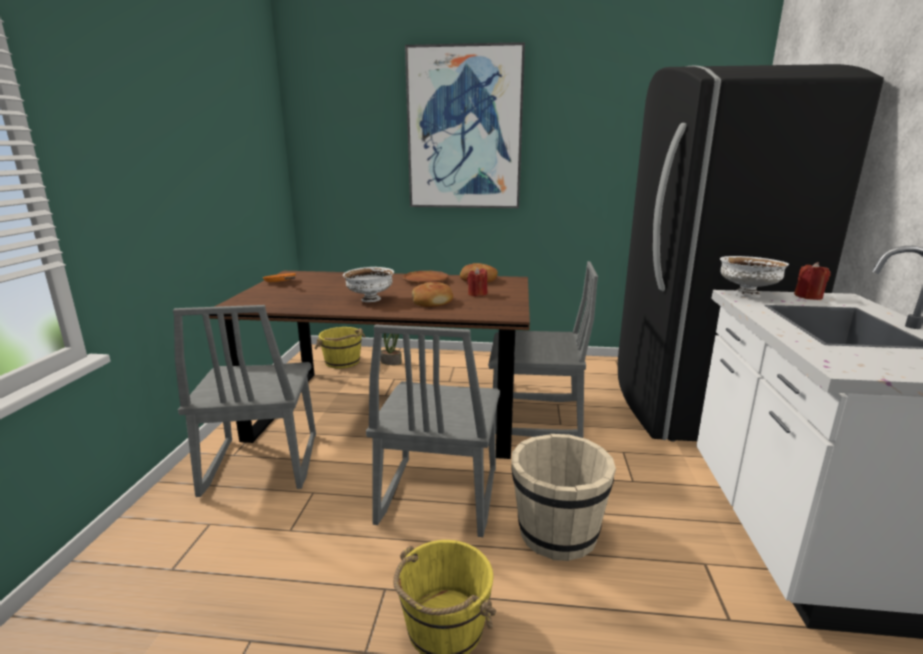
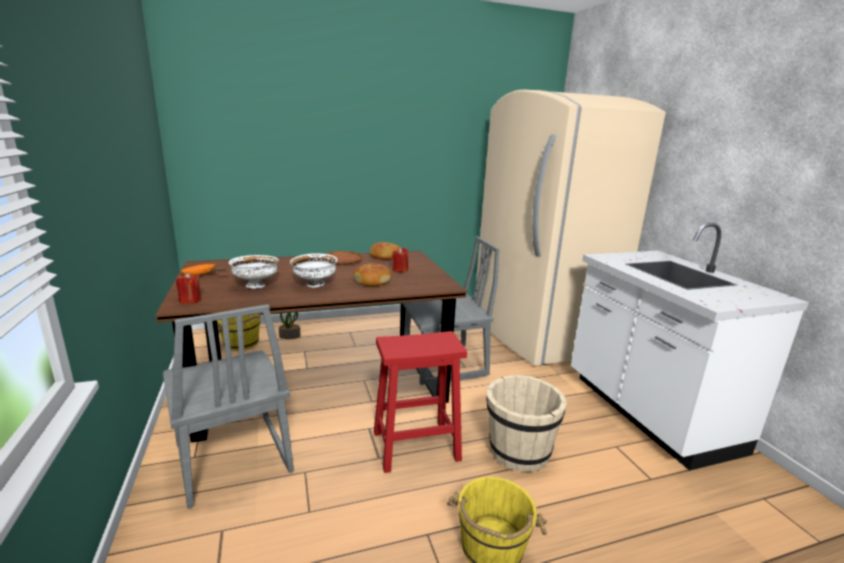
camera: 25 degrees left, 0 degrees up
grey chair [366,325,500,537] -> red stool [374,331,467,473]
picture [405,42,525,208] -> none
black fridge [618,64,884,442] -> beige fridge [475,90,666,366]
white bowl [720,256,789,298] -> white bowl moved to [229,255,279,289]
red candle [794,262,831,300] -> red candle moved to [176,273,201,304]

